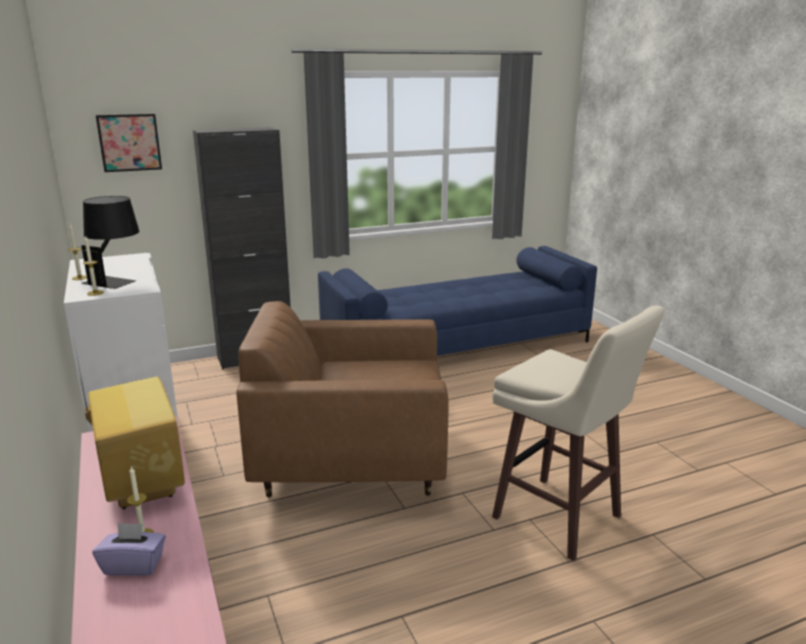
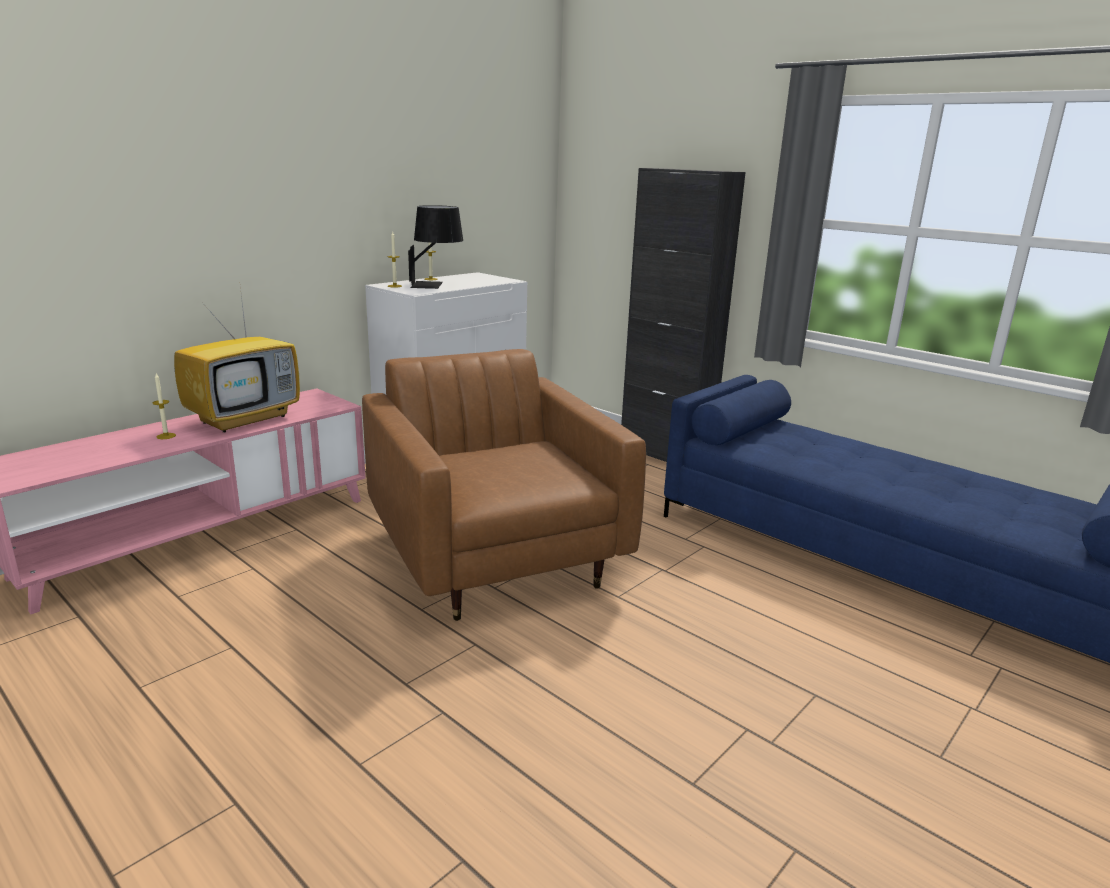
camera: 65 degrees right, 0 degrees up
purple tissue box [92,523,166,575] -> none
picture [96,114,162,172] -> none
beige stool [492,306,664,561] -> none

